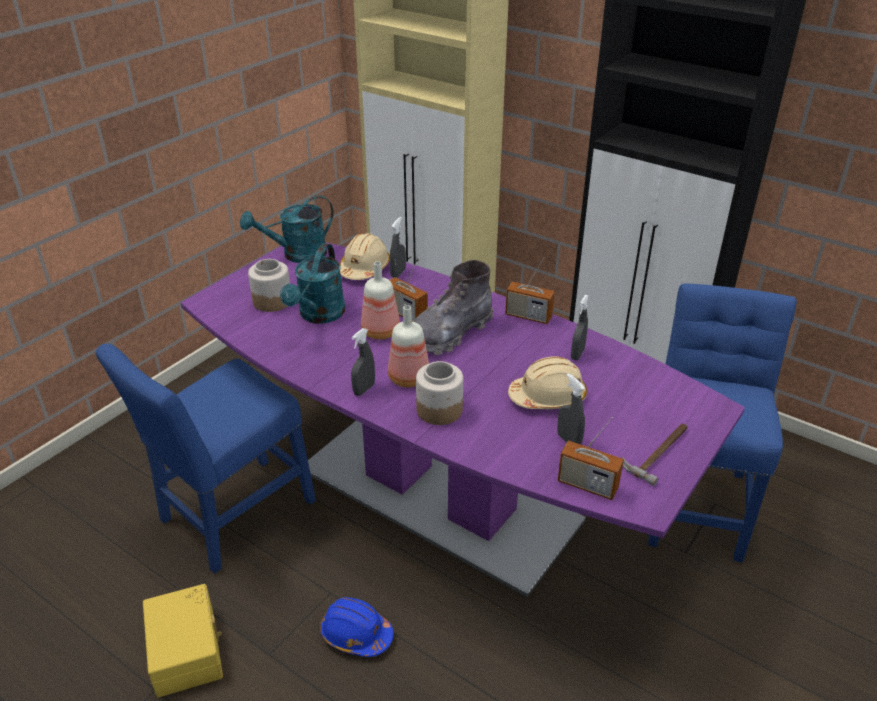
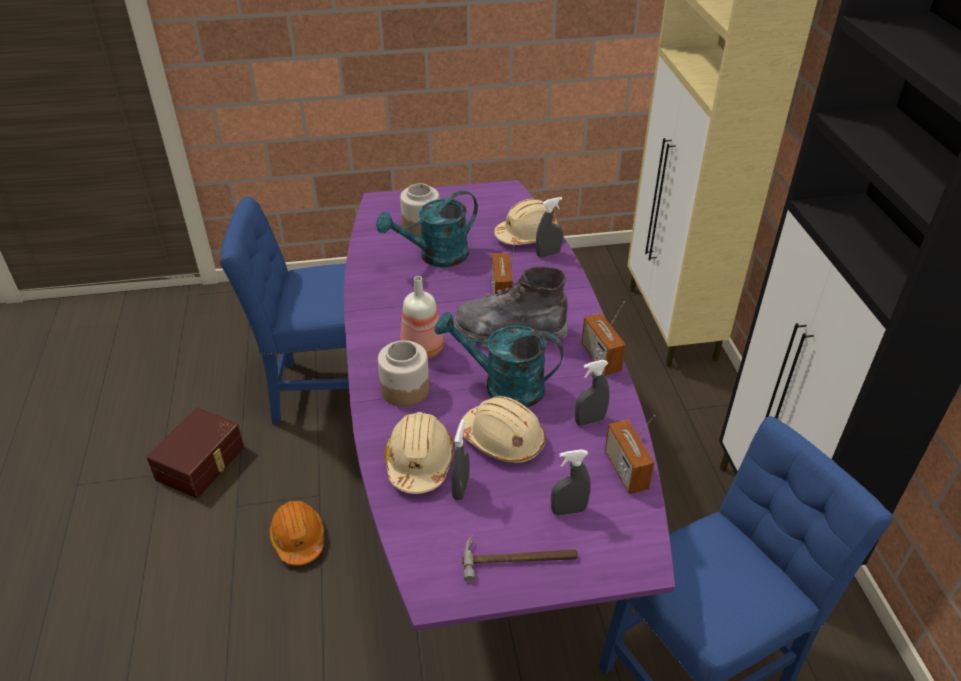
camera: 45 degrees right, 5 degrees up
yellow storage box [143,584,223,698] -> brown storage box [146,408,244,498]
turquoise watering can [240,196,333,263] -> turquoise watering can moved to [434,312,563,407]
blue hard hat [320,597,394,657] -> orange hard hat [269,501,324,566]
grey spray bottle [351,328,375,396] -> grey spray bottle moved to [551,449,591,516]
bottle [361,261,400,339] -> none
radio [558,417,624,500] -> radio moved to [605,415,655,494]
none -> beige hard hat [385,412,454,494]

